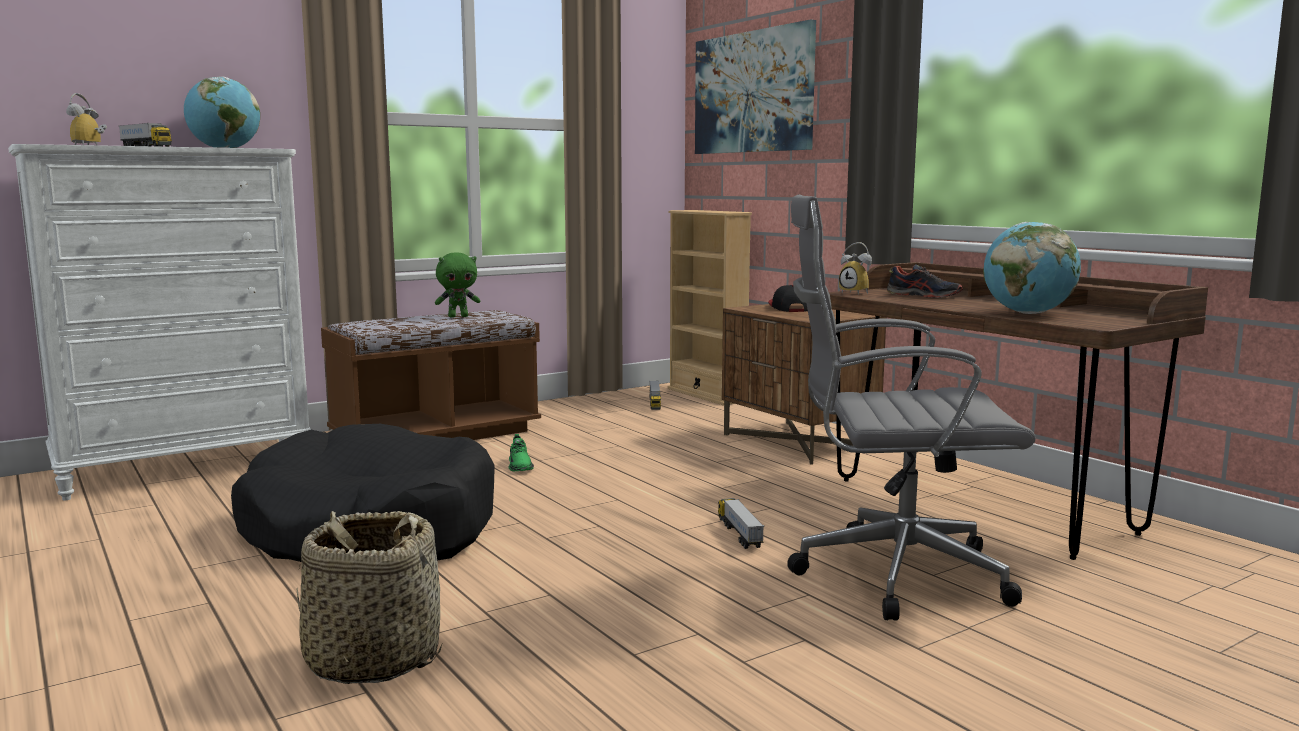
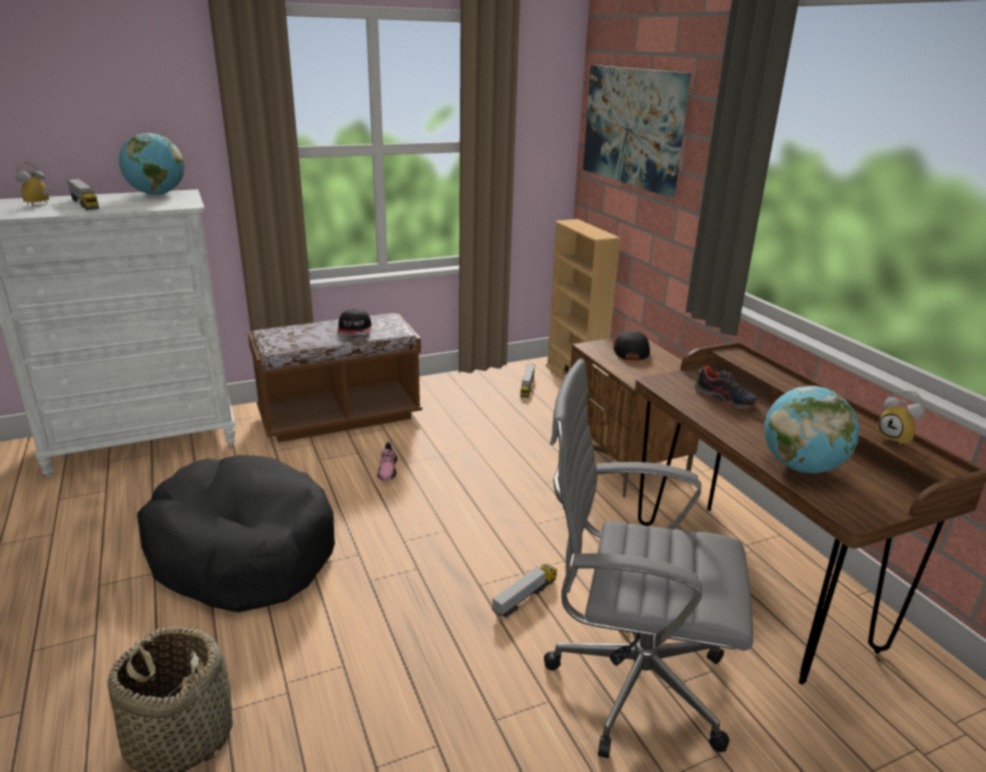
camera: 10 degrees right, 15 degrees up
green plush toy [435,253,480,318] -> cap [337,309,371,334]
green shoe [509,434,534,471] -> pink shoe [377,441,398,481]
toy truck [718,498,764,549] -> toy truck turned 45 degrees clockwise [492,564,557,618]
alarm clock [839,242,872,295] -> alarm clock moved to [877,390,925,446]

